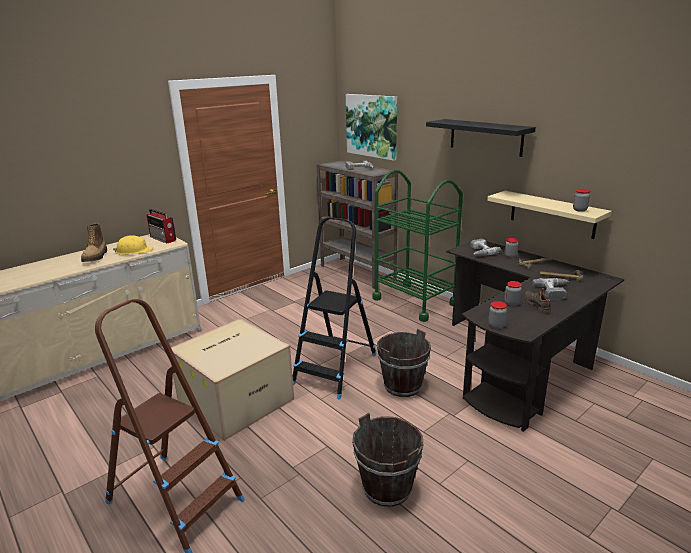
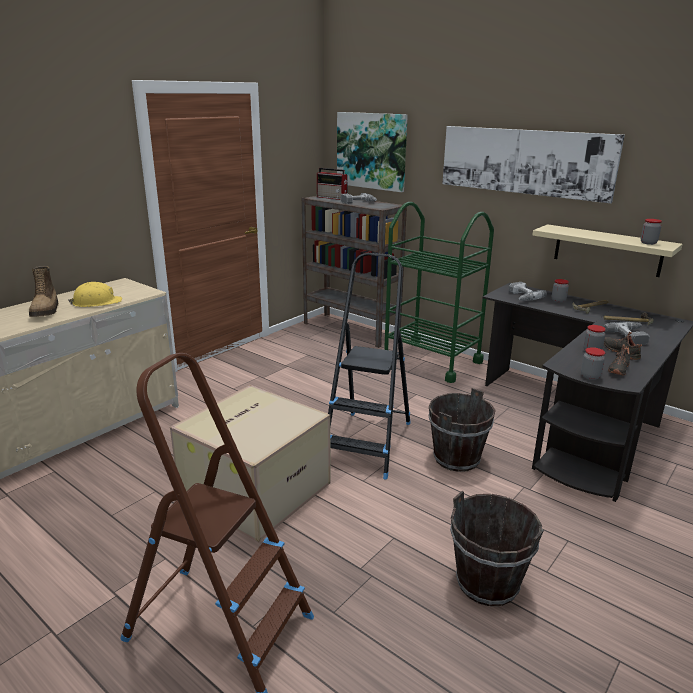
camera: 10 degrees left, 0 degrees up
radio [146,209,176,244] -> radio moved to [317,168,348,200]
black shelf [426,119,536,157] -> picture [442,126,625,203]
none -> black shoe [608,344,630,376]

